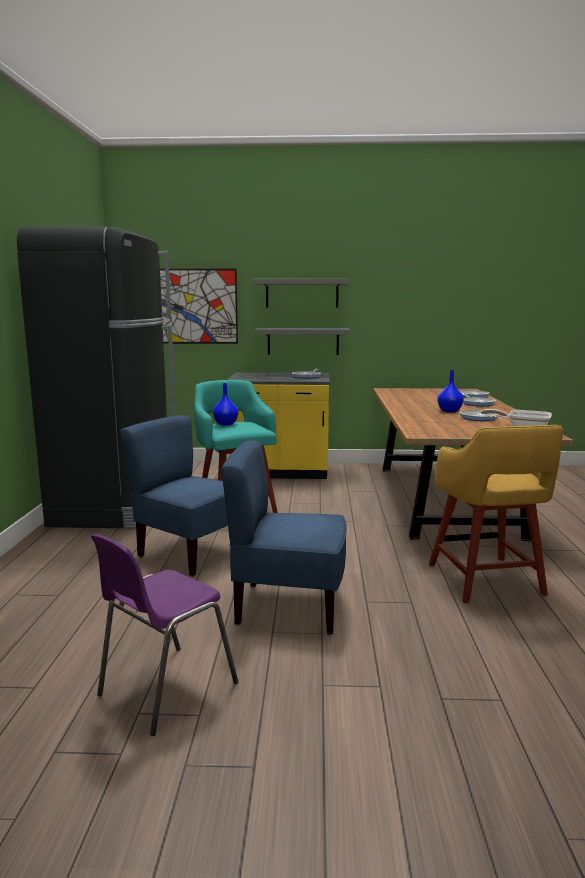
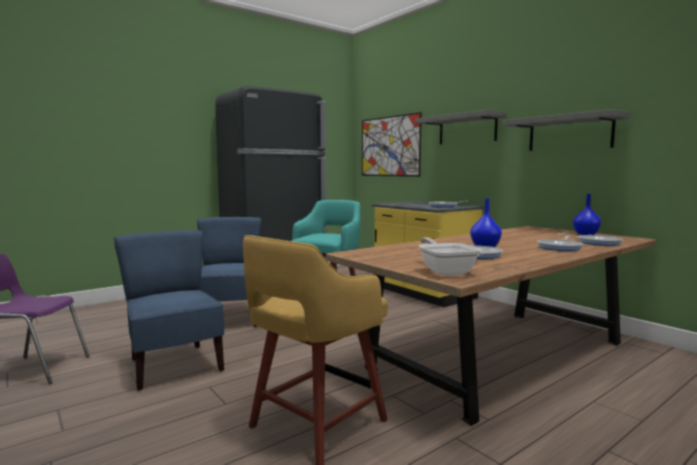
camera: 50 degrees right, 5 degrees down
blue vase [213,383,238,426] -> blue vase moved to [573,194,601,235]
grey shelf [255,328,351,355] -> grey shelf moved to [503,109,630,151]

